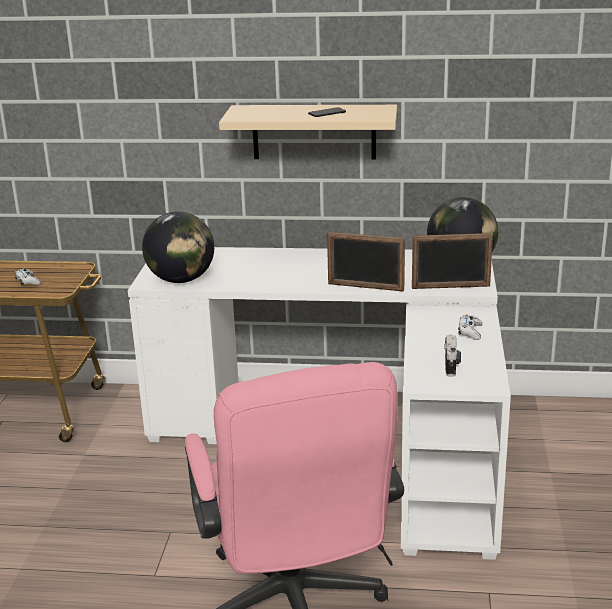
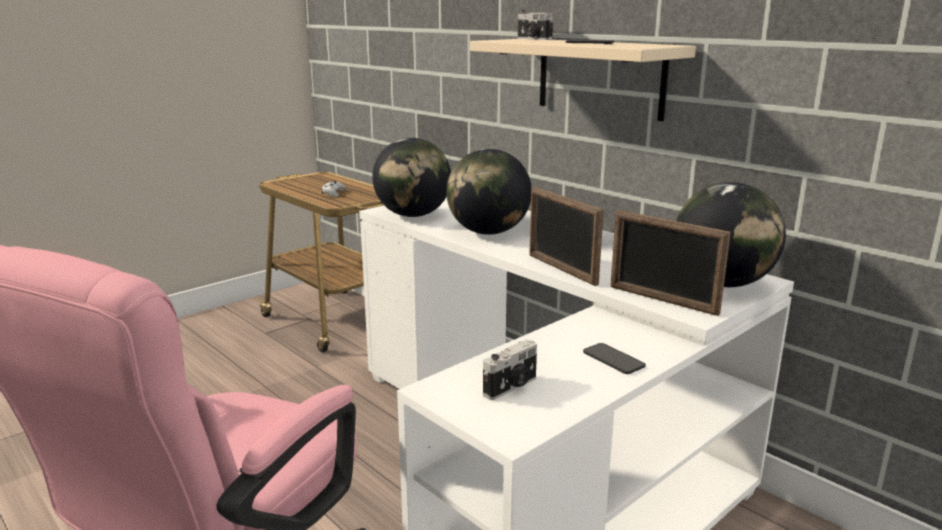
camera: 40 degrees right, 5 degrees down
white game controller [458,315,483,340] -> phone [583,343,646,374]
none -> globe [446,149,532,235]
none -> camera [518,10,553,40]

